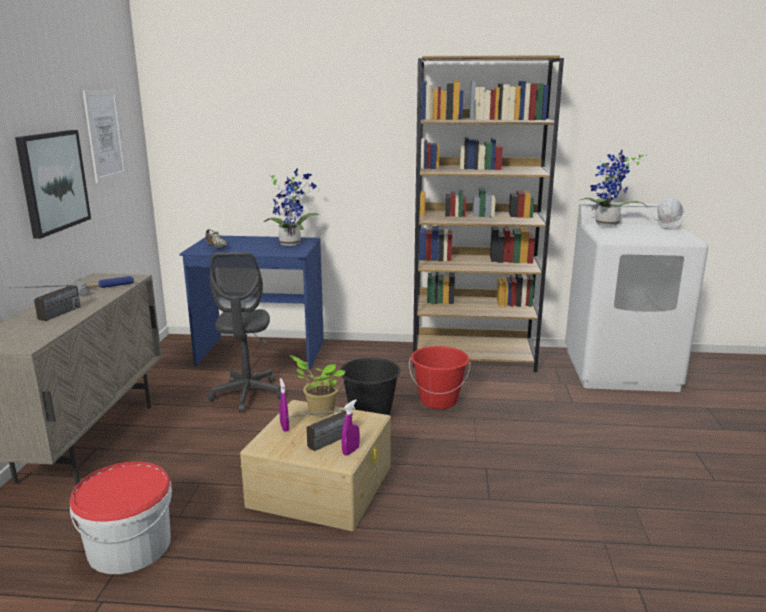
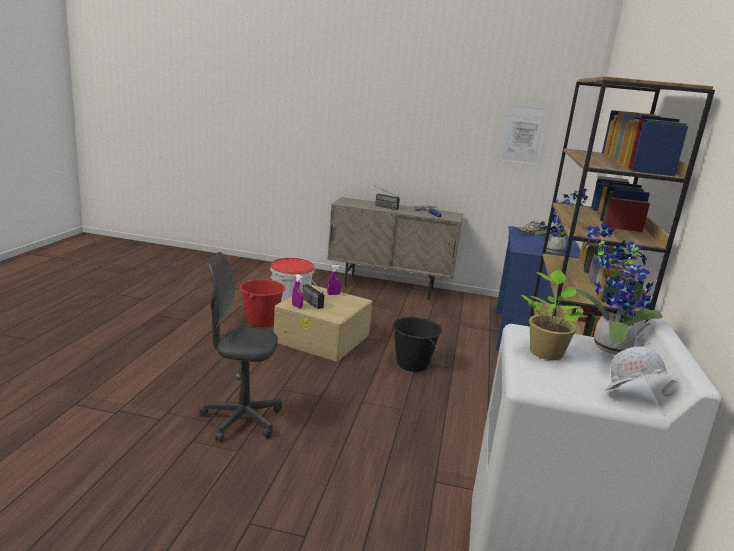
camera: 95 degrees right, 0 degrees up
picture [15,130,91,239] -> none
grey office chair [208,252,281,413] -> grey office chair moved to [199,252,282,442]
potted plant [289,355,345,417] -> potted plant moved to [521,269,588,360]
red bucket [409,346,470,409] -> red bucket moved to [240,279,285,327]

